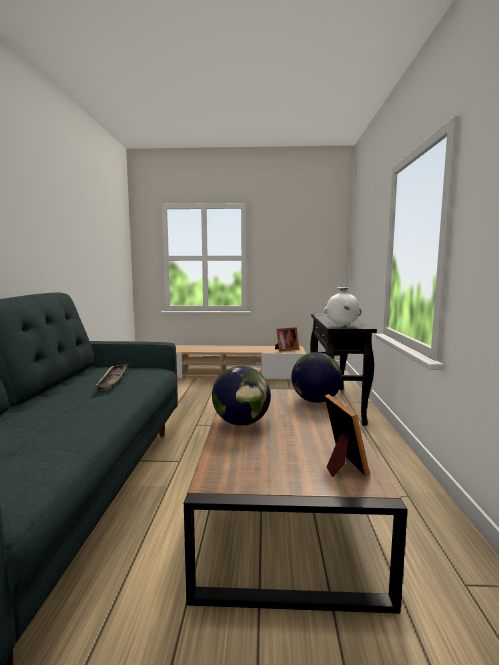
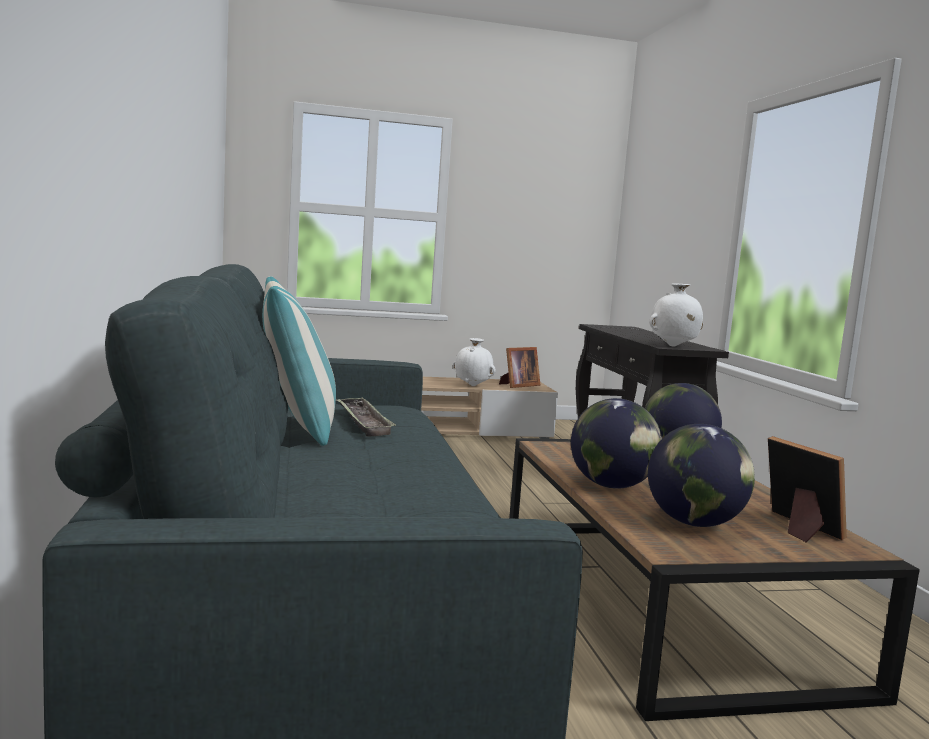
camera: 15 degrees left, 0 degrees up
none -> pillow [262,276,336,446]
none -> white vase [453,338,496,386]
none -> globe [648,424,755,527]

